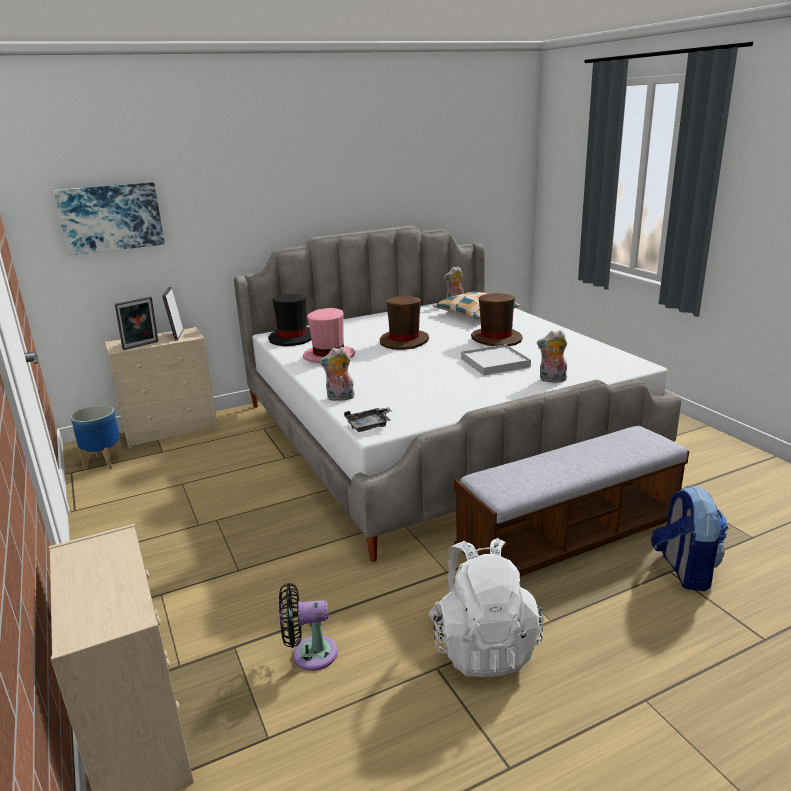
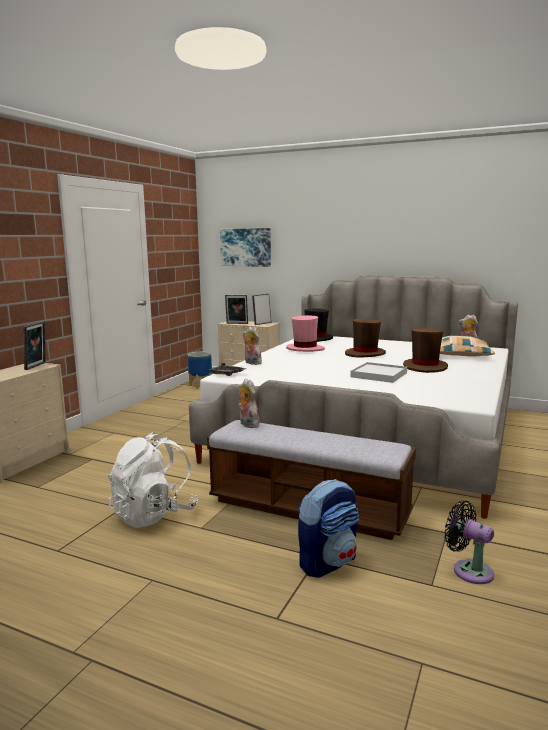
camera: 50 degrees right, 10 degrees down
black fan [279,583,338,671] -> black fan moved to [444,501,494,584]
plush toy [537,330,567,382] -> plush toy moved to [238,379,260,428]
none -> picture frame [23,321,46,370]

